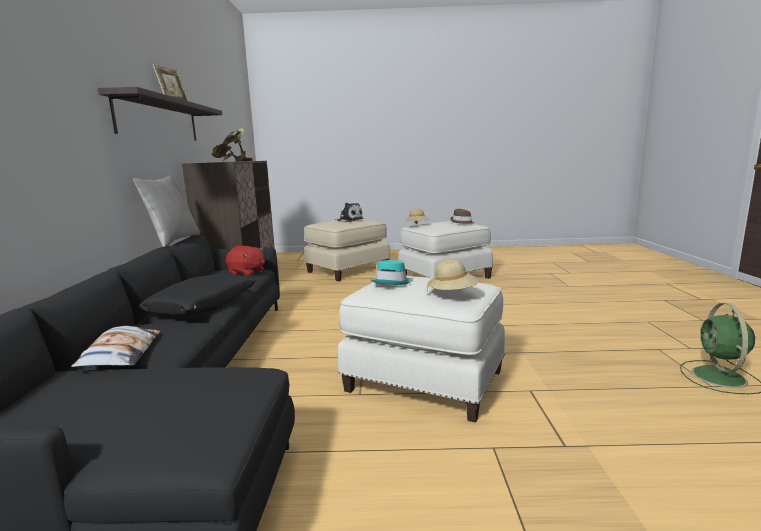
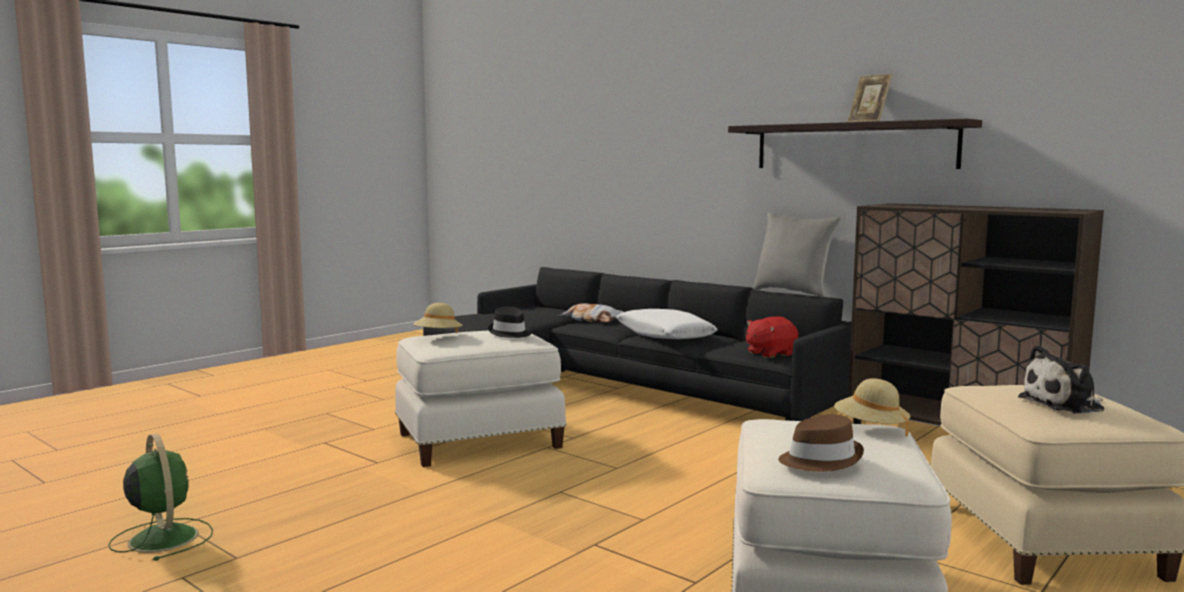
camera: 130 degrees right, 5 degrees down
black pillow [139,274,256,315] -> white pillow [616,309,718,339]
potted plant [212,128,253,161] -> none
turquoise hat [371,260,412,285] -> black hat [488,306,531,338]

